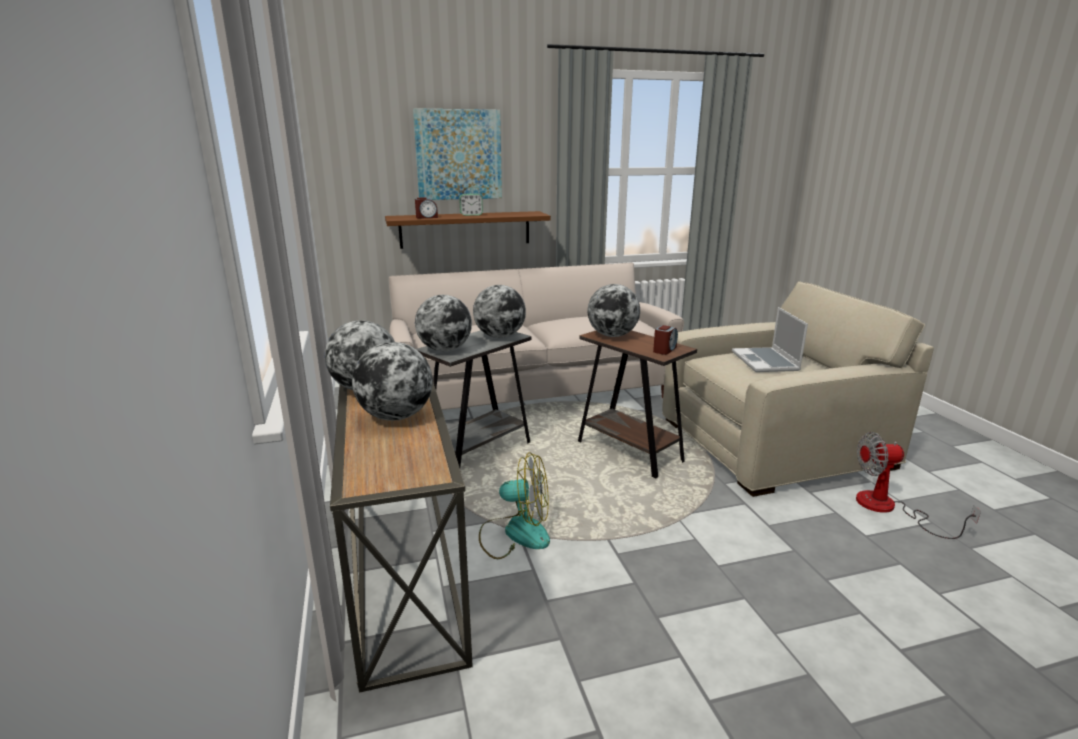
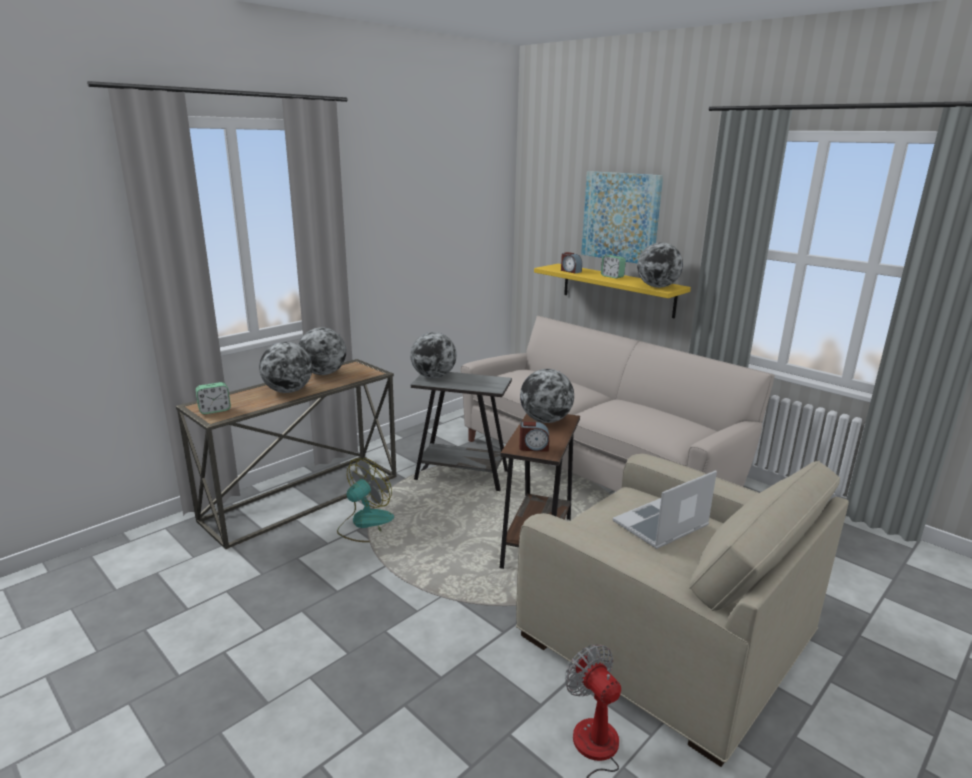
camera: 60 degrees right, 0 degrees up
brown shelf [385,211,551,249] -> yellow shelf [534,264,691,318]
globe [473,285,526,338] -> globe moved to [637,242,683,288]
fan [479,452,550,559] -> fan turned 120 degrees counterclockwise [337,458,394,542]
none -> alarm clock [195,382,231,414]

